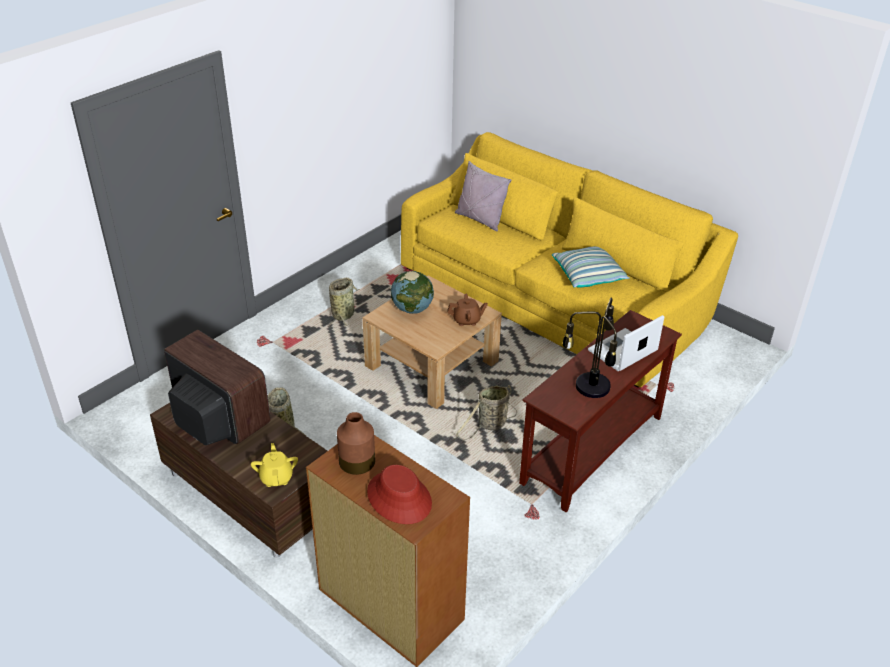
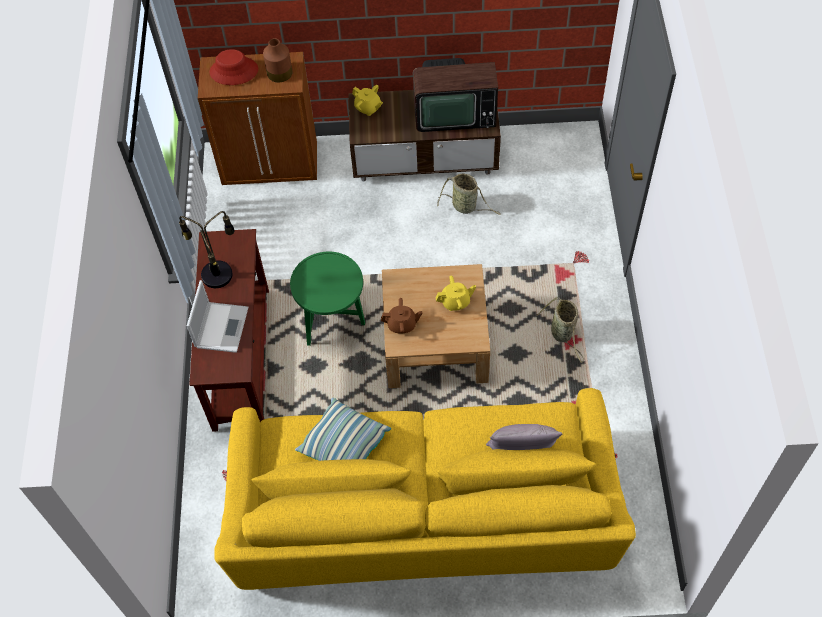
camera: 140 degrees right, 20 degrees up
globe [391,271,434,314] -> yellow teapot [436,276,476,311]
brown teapot [447,294,488,326] -> brown teapot turned 135 degrees counterclockwise [381,298,423,334]
basket [456,385,517,440] -> green side table [290,252,365,346]

